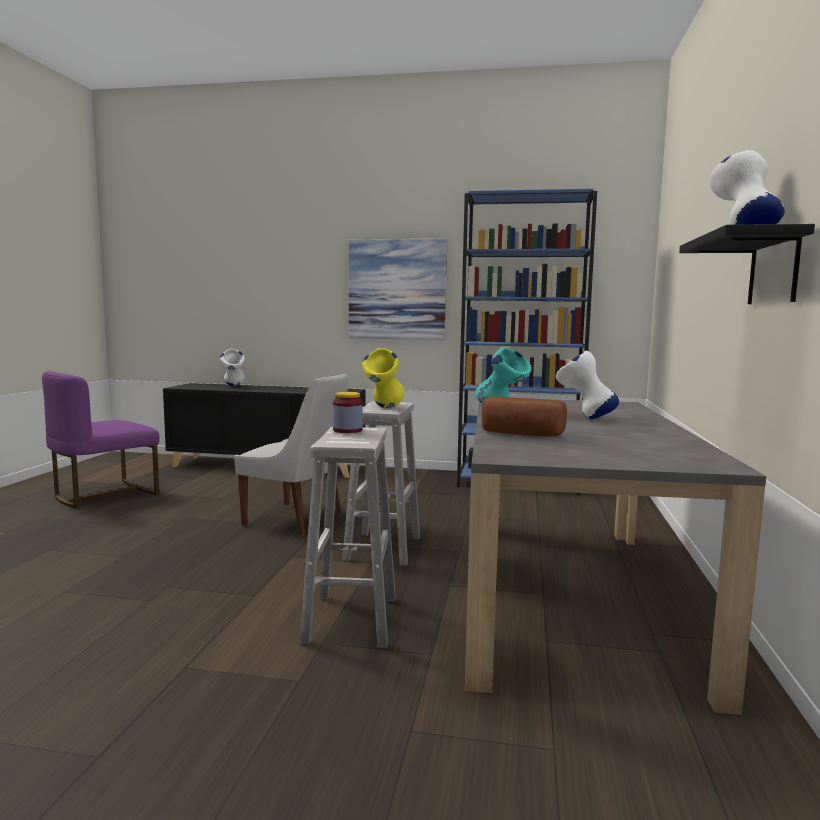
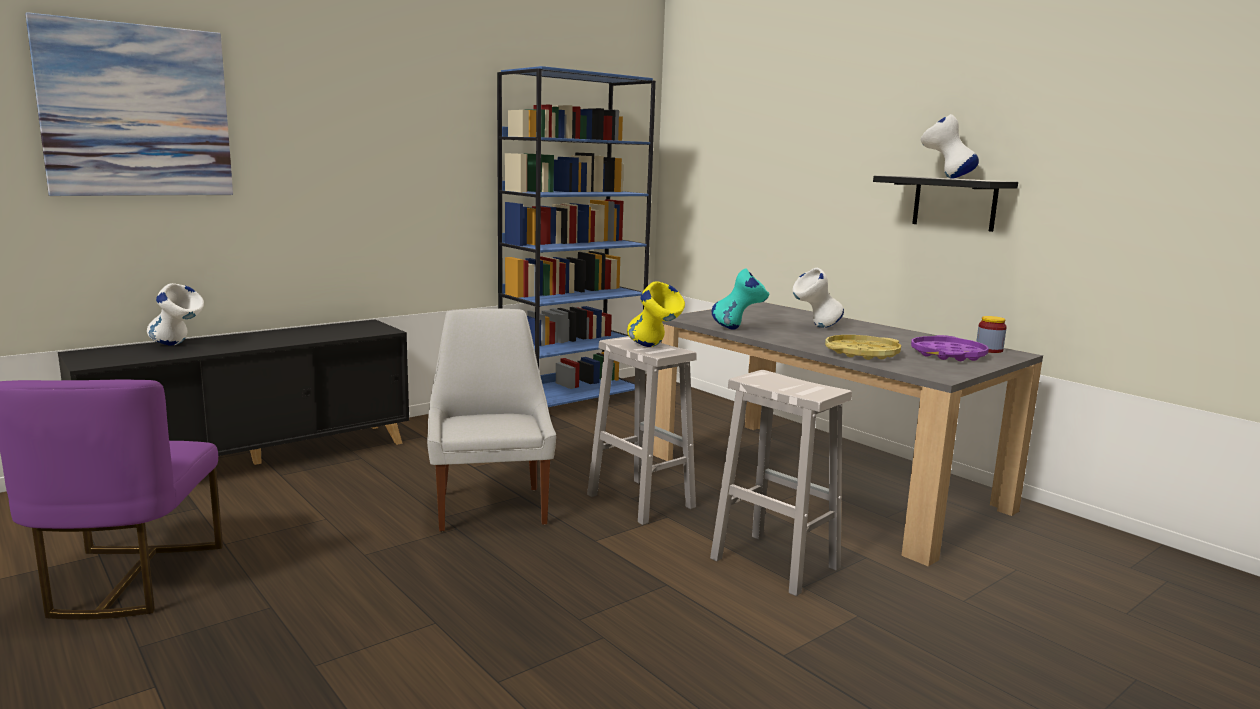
camera: 50 degrees left, 5 degrees up
white chair [234,374,348,536] -> white chair turned 75 degrees counterclockwise [427,308,556,531]
jar [333,392,363,433] -> jar moved to [976,316,1007,353]
picture [349,239,447,340] -> picture moved to [25,12,233,196]
bread [481,396,567,437] -> yellow tray [825,335,901,360]
none -> purple tray [911,335,989,361]

